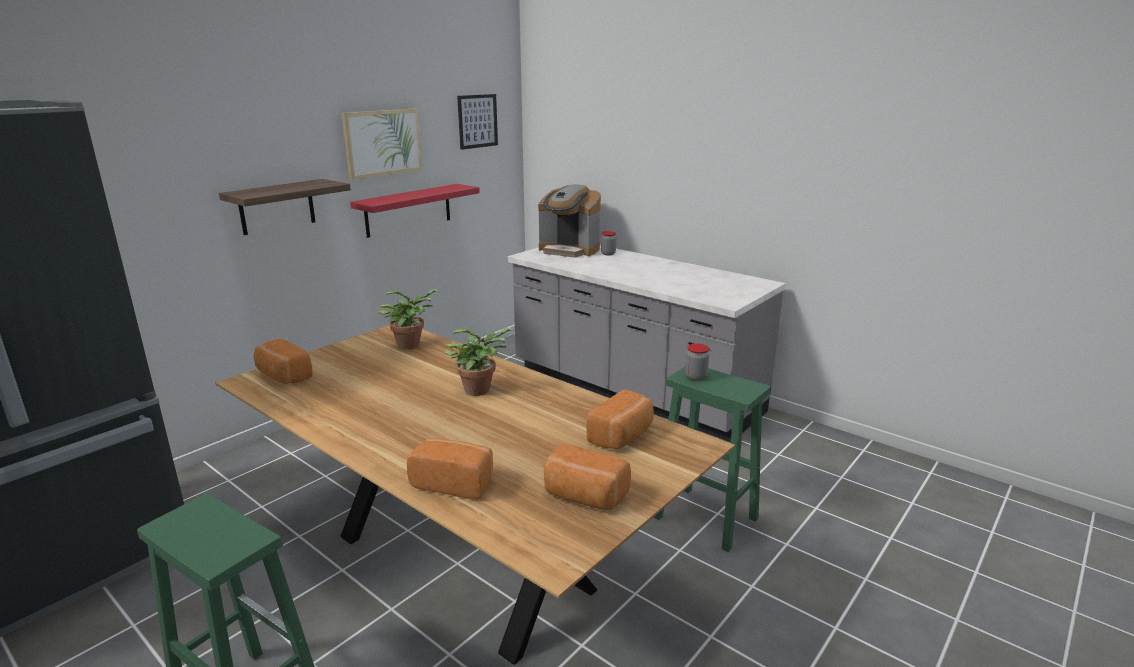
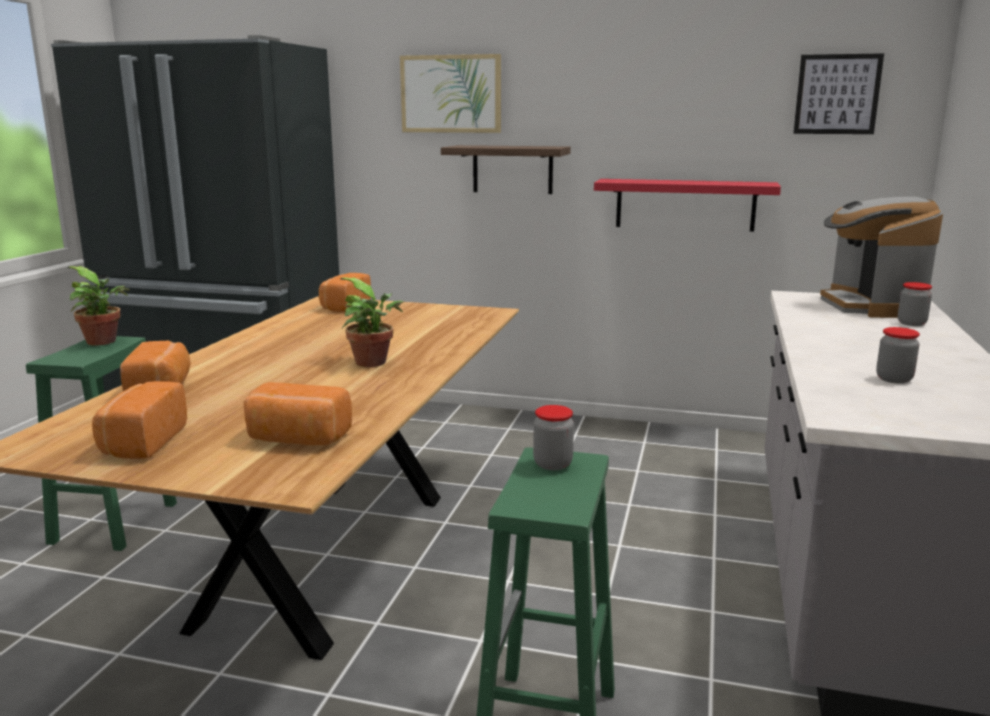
camera: 65 degrees right, 5 degrees down
picture [341,108,423,180] -> picture moved to [400,54,501,133]
potted plant [379,289,440,349] -> potted plant moved to [68,266,130,345]
none -> jar [876,327,920,384]

